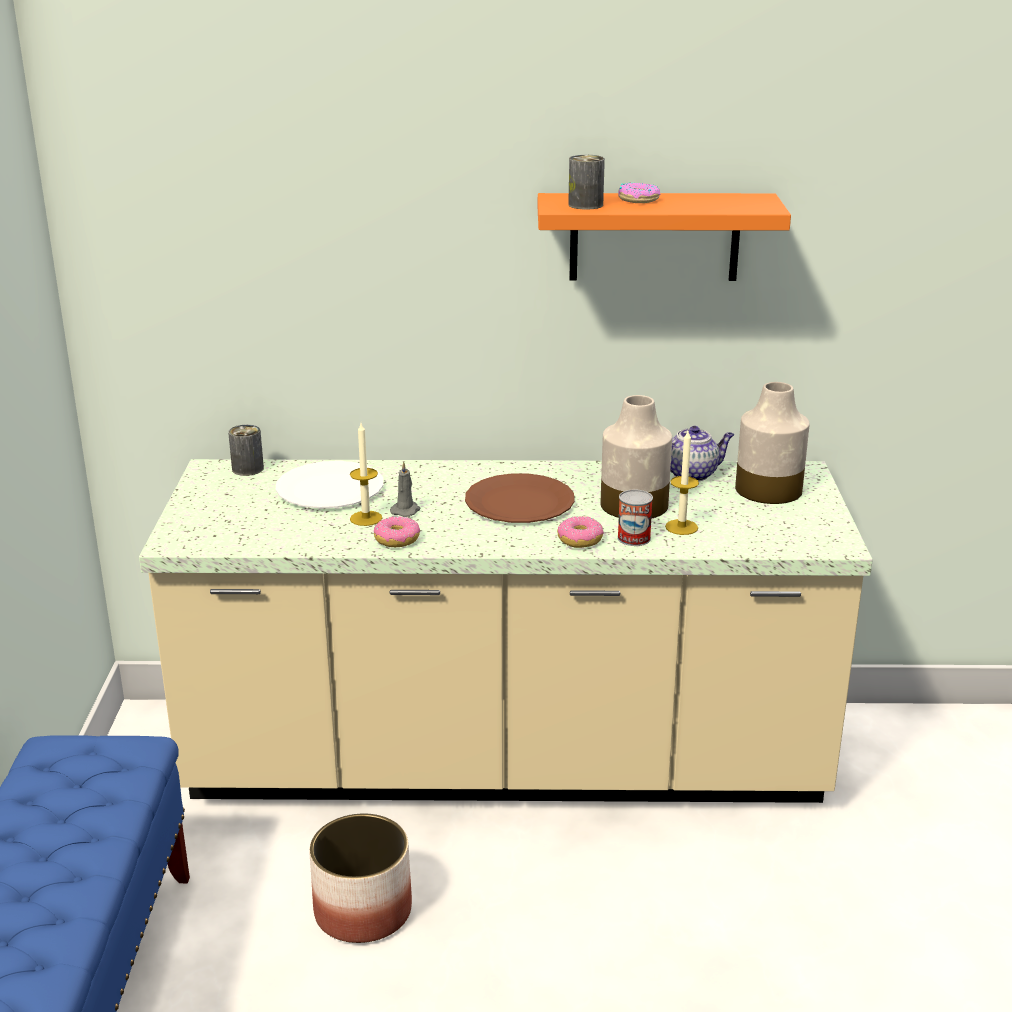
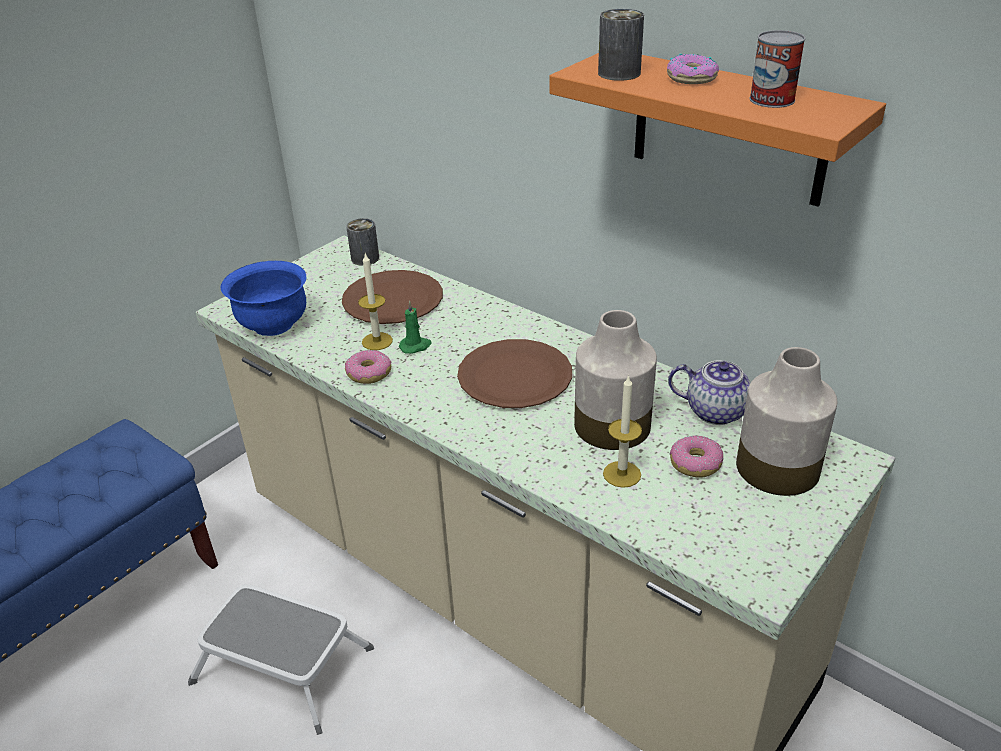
camera: 40 degrees right, 10 degrees up
white plate [276,461,383,508] -> brown plate [342,270,443,324]
planter [309,813,412,943] -> grey step ladder [188,584,374,735]
grey candle [390,461,420,517] -> green candle [399,301,432,354]
donut [557,516,604,548] -> donut moved to [670,435,723,477]
can [617,490,653,546] -> can moved to [749,30,805,108]
none -> blue bowl [221,261,306,336]

